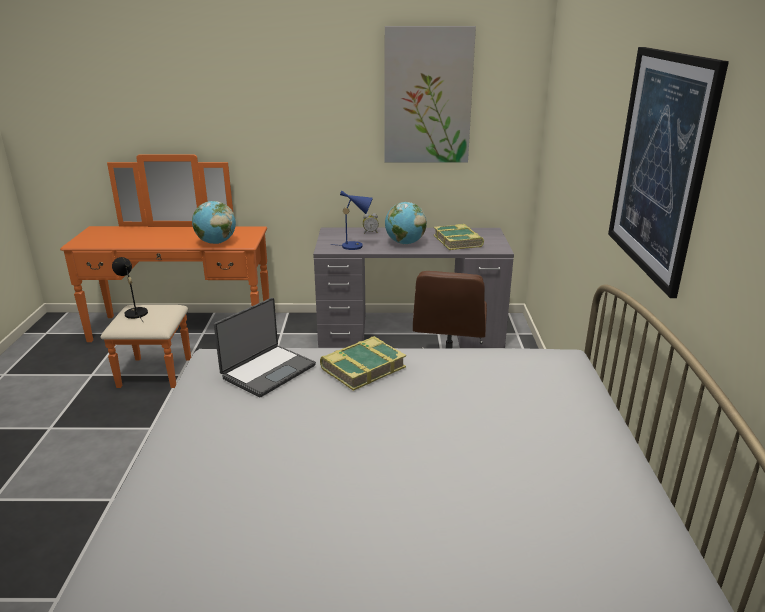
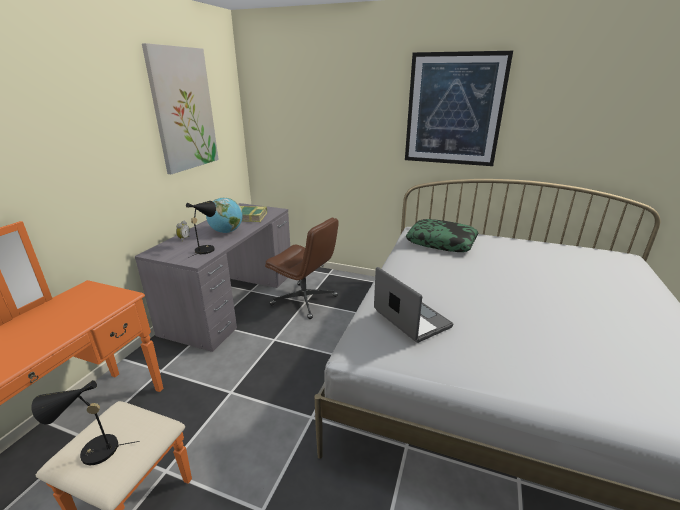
camera: 70 degrees left, 0 degrees up
globe [192,201,236,244] -> none
book [320,336,406,391] -> none
blue table lamp [330,191,373,250] -> black table lamp [186,201,216,258]
none -> pillow [406,219,479,252]

